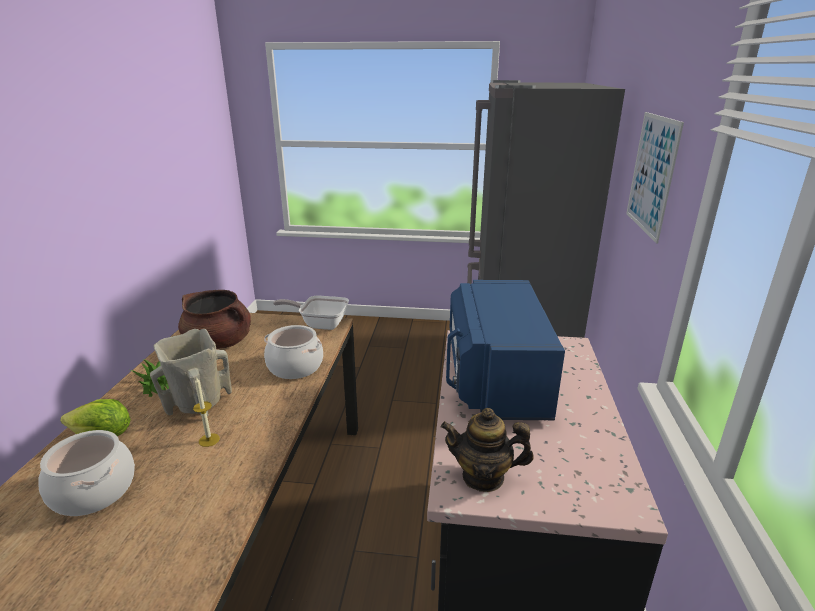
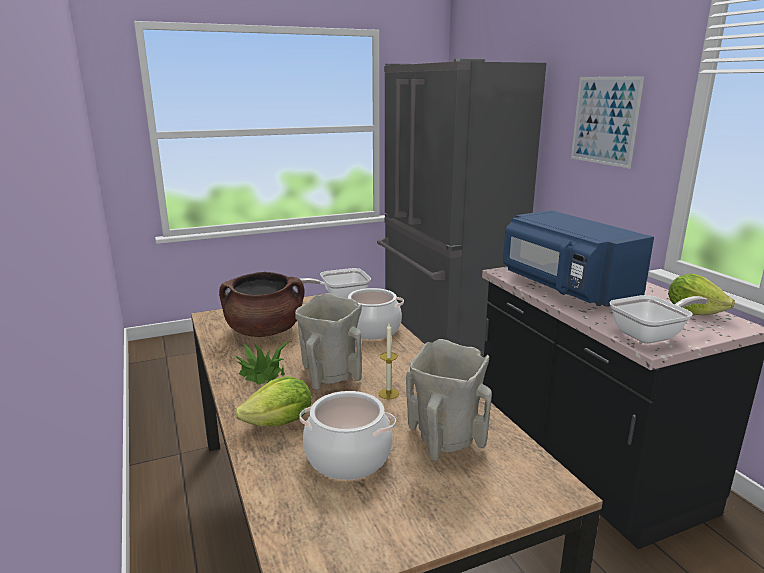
camera: 30 degrees left, 5 degrees down
teapot [441,408,534,492] -> frying pan [609,295,708,344]
none -> beige vase [406,339,492,461]
none -> lettuce [668,274,735,315]

